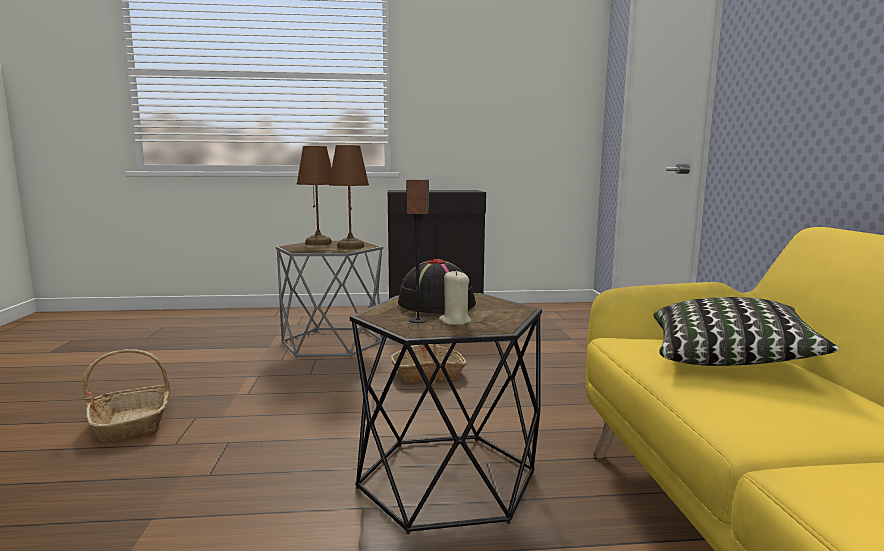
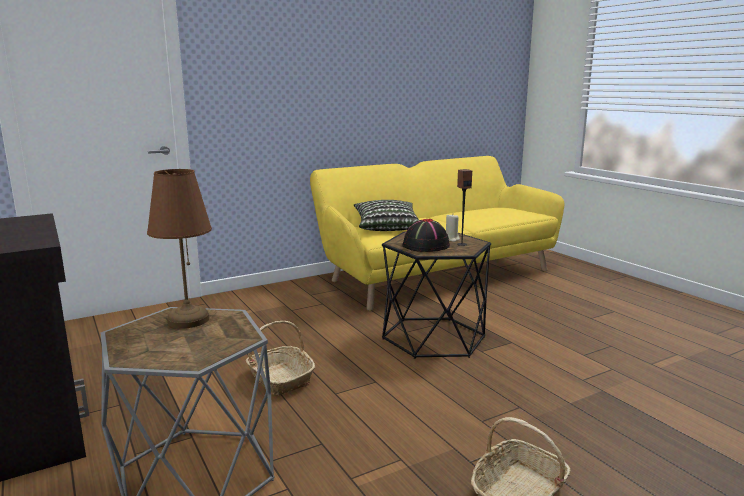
camera: 115 degrees left, 5 degrees up
brown table lamp [297,146,332,245] -> none

